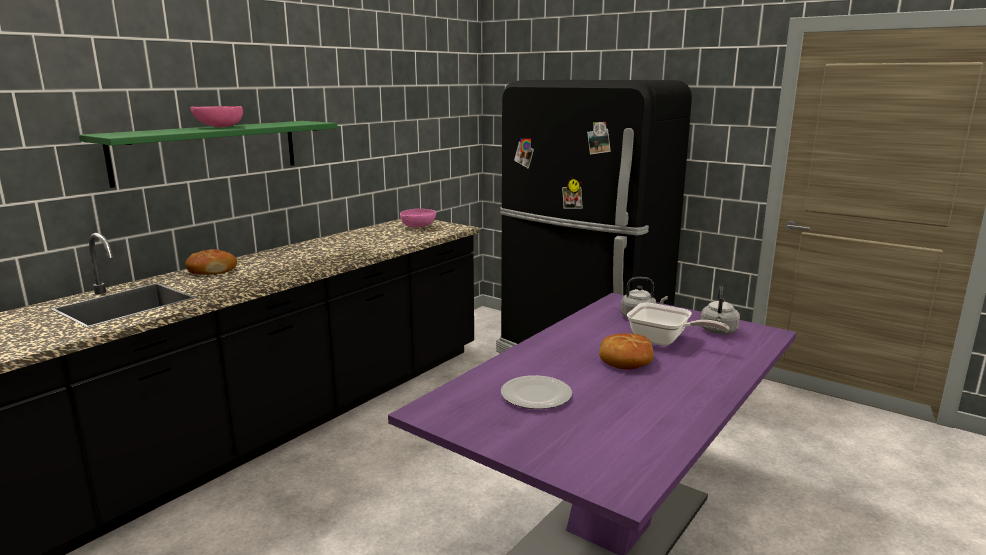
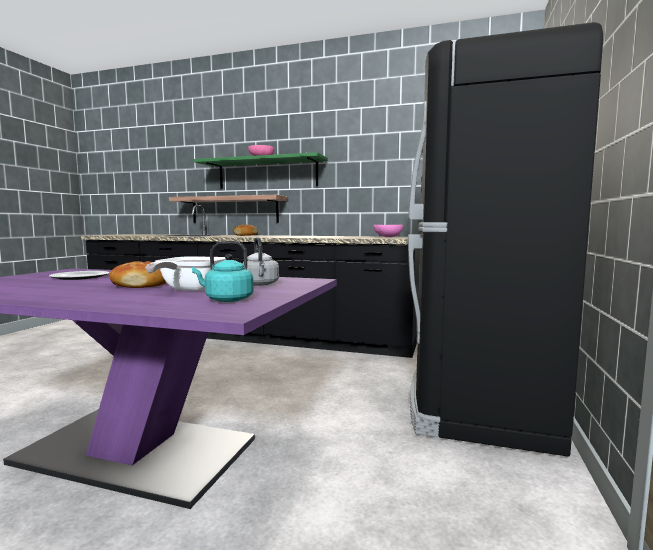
camera: 70 degrees right, 10 degrees down
grey kettle [701,286,740,334] -> turquoise kettle [192,241,253,302]
none -> shelf [169,195,287,223]

